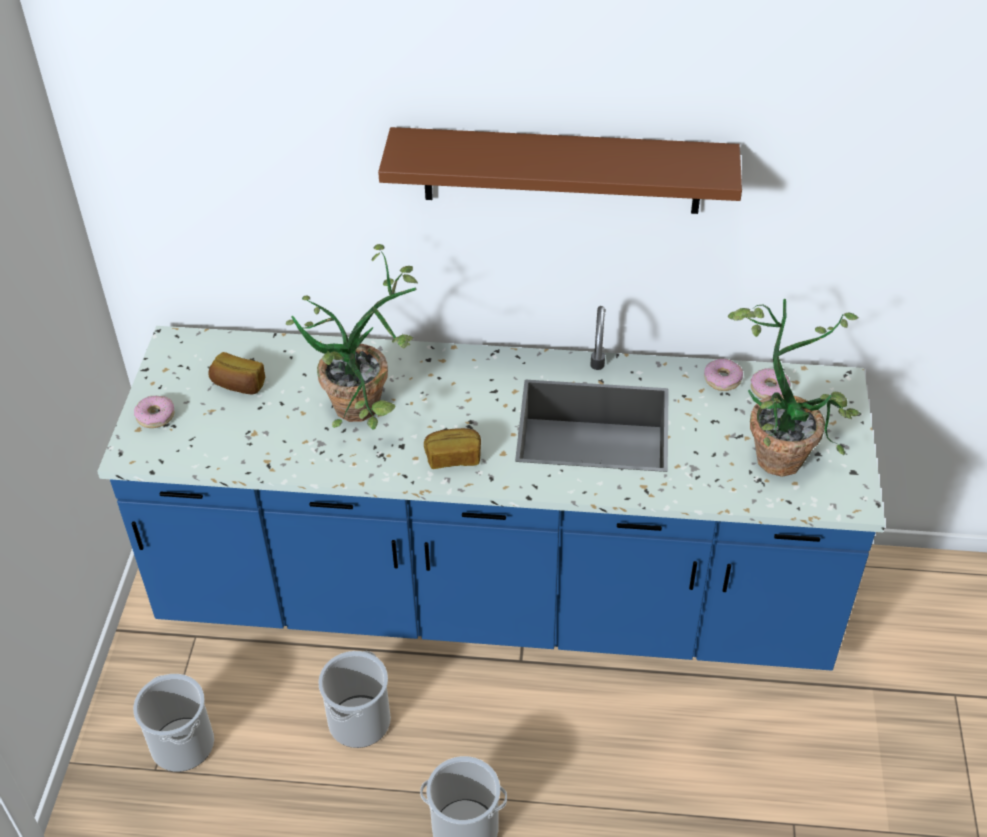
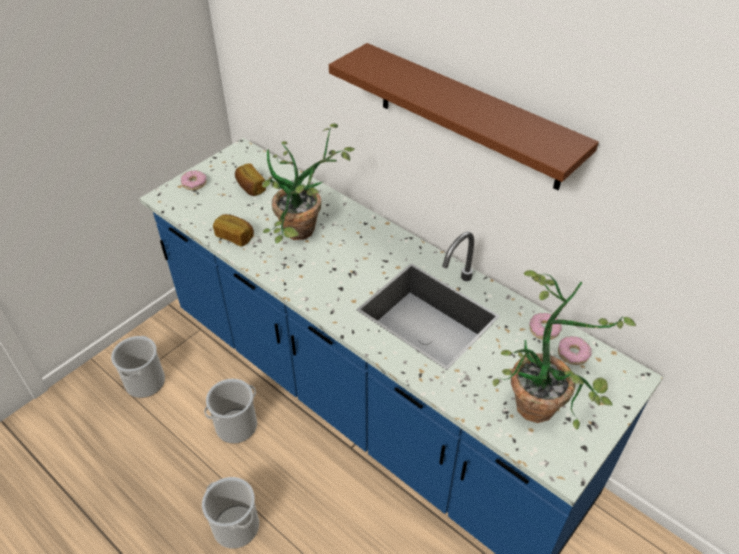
camera: 35 degrees right, 0 degrees up
bread [424,428,481,469] -> bread moved to [213,214,254,247]

